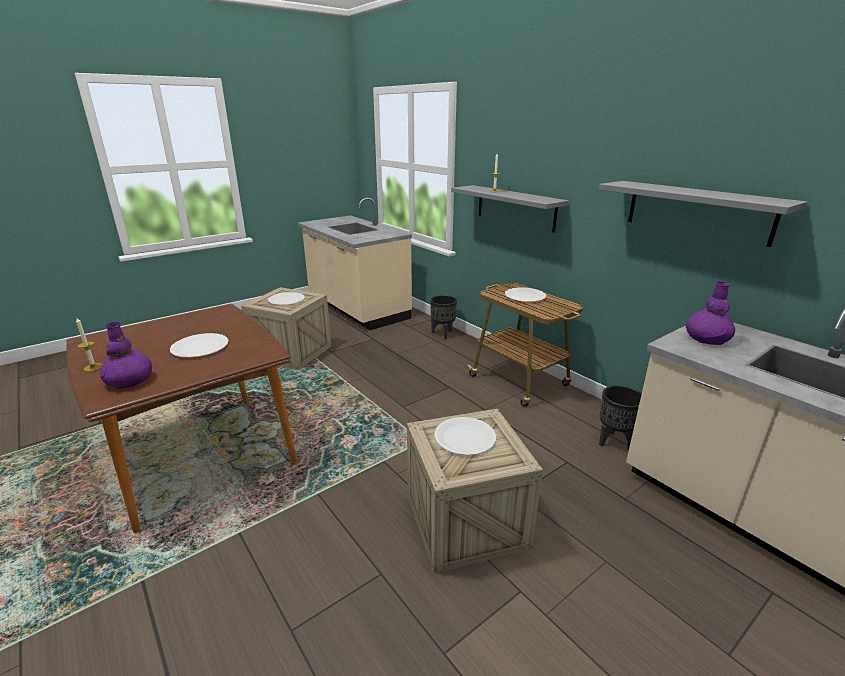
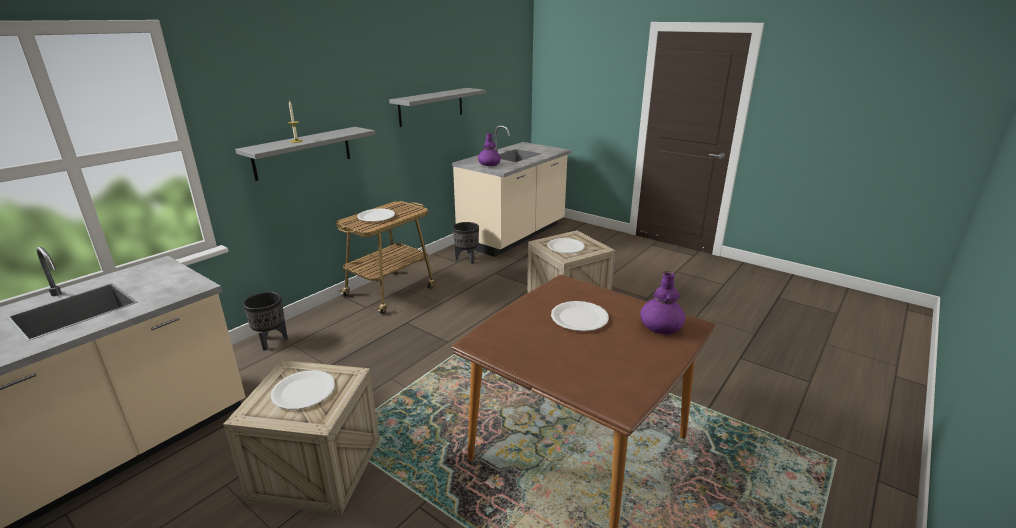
camera: 105 degrees left, 0 degrees up
candle [76,318,103,372] -> none

